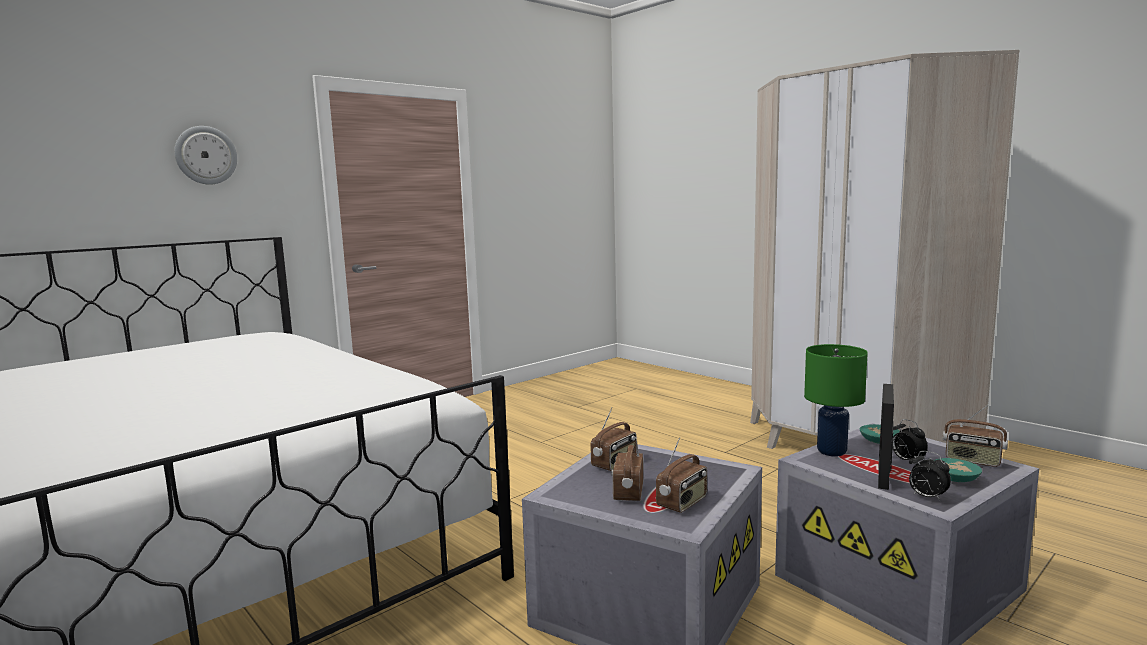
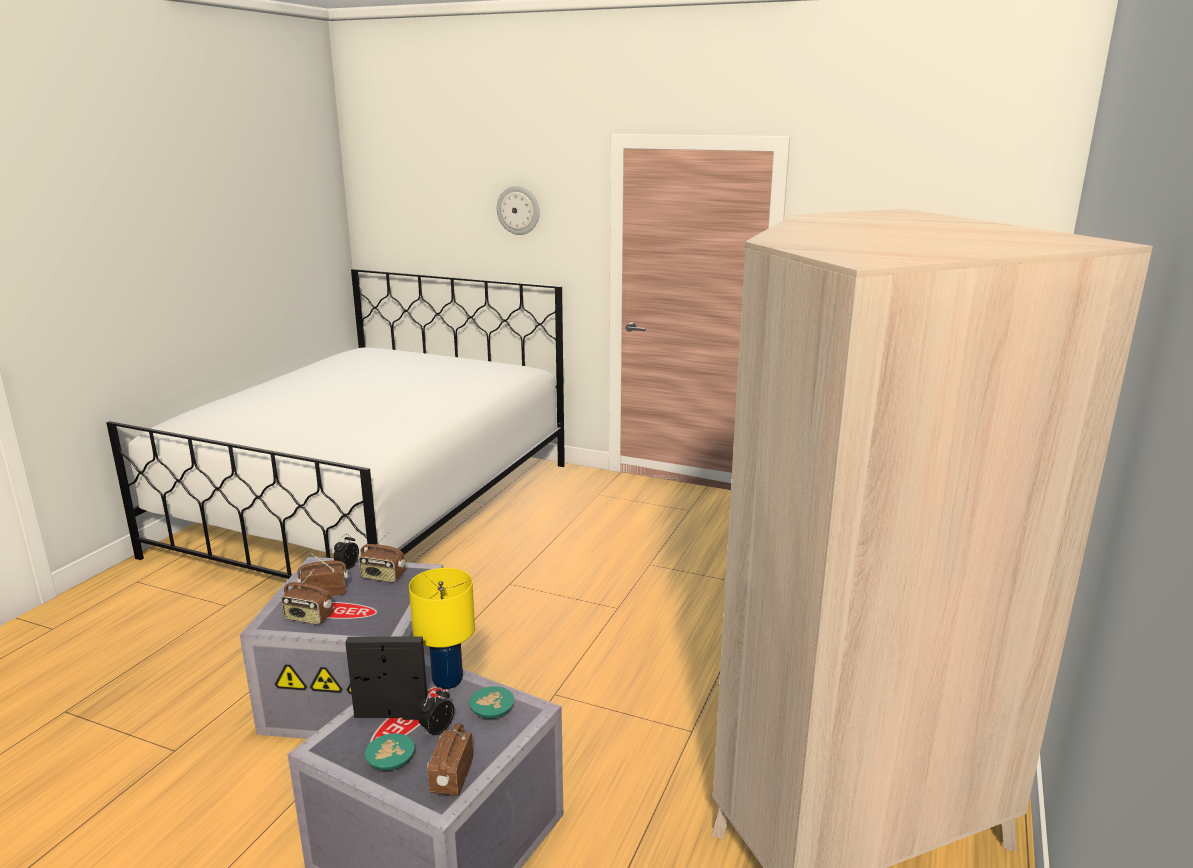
camera: 65 degrees right, 10 degrees up
green table lamp [804,344,868,457] -> yellow table lamp [409,568,475,689]
alarm clock [909,451,951,502] -> alarm clock moved to [334,534,359,569]

